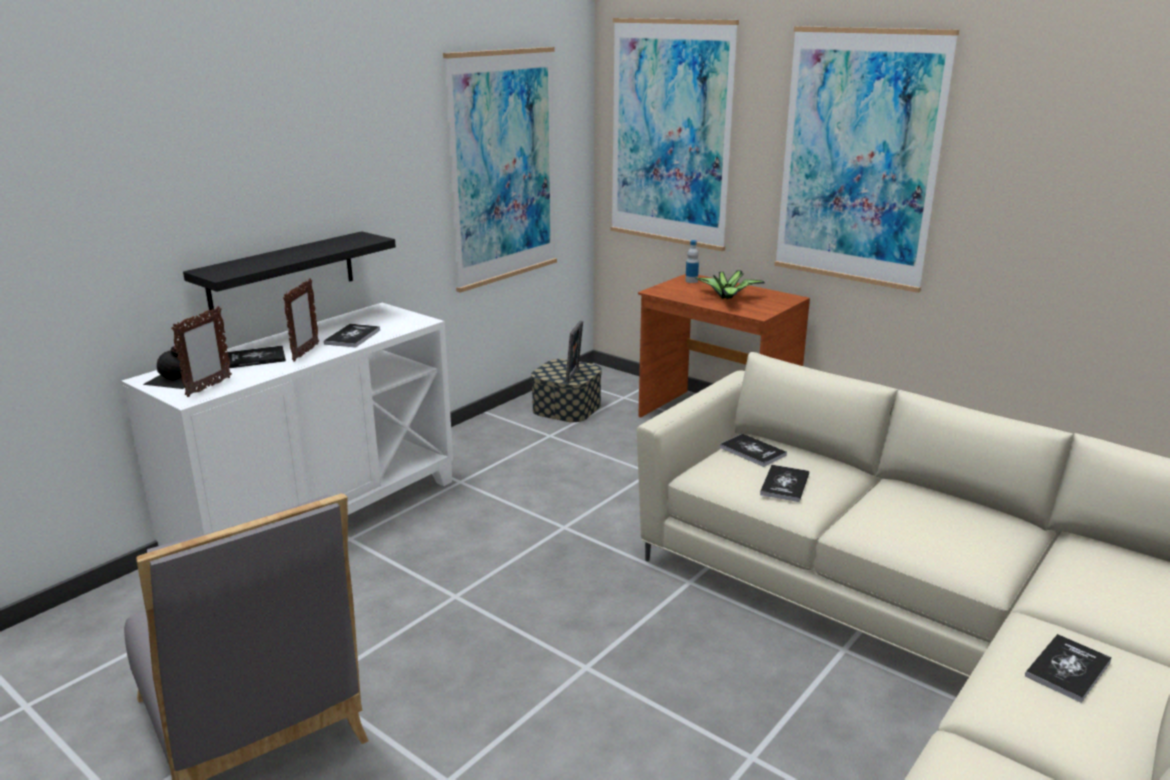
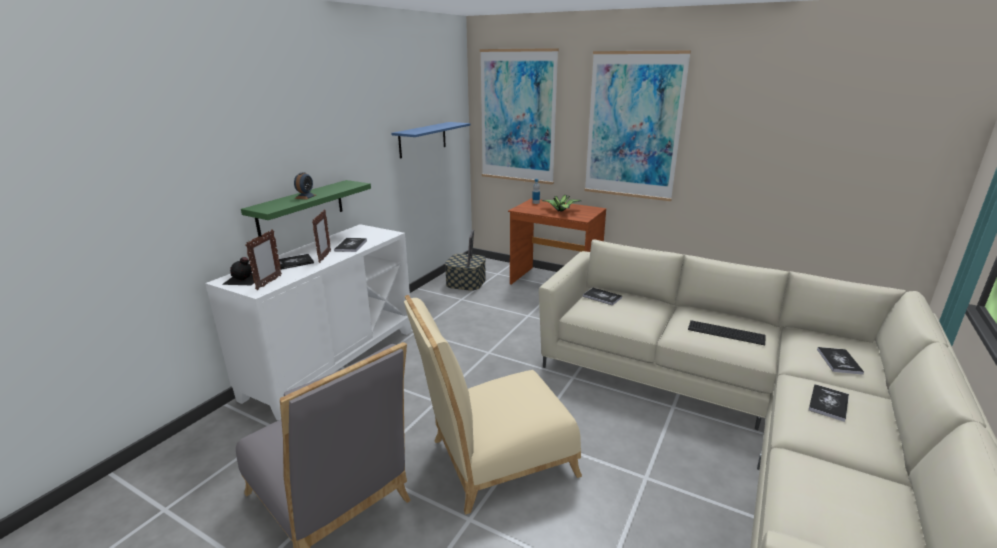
camera: 10 degrees left, 0 degrees up
black shelf [183,231,396,314] -> green shelf [241,180,371,237]
picture [443,47,557,293] -> blue shelf [391,122,470,159]
book [760,465,809,502] -> book moved to [817,347,864,375]
none -> alarm clock [294,172,316,200]
none -> beige chair [404,295,582,514]
none -> keyboard [688,320,765,345]

